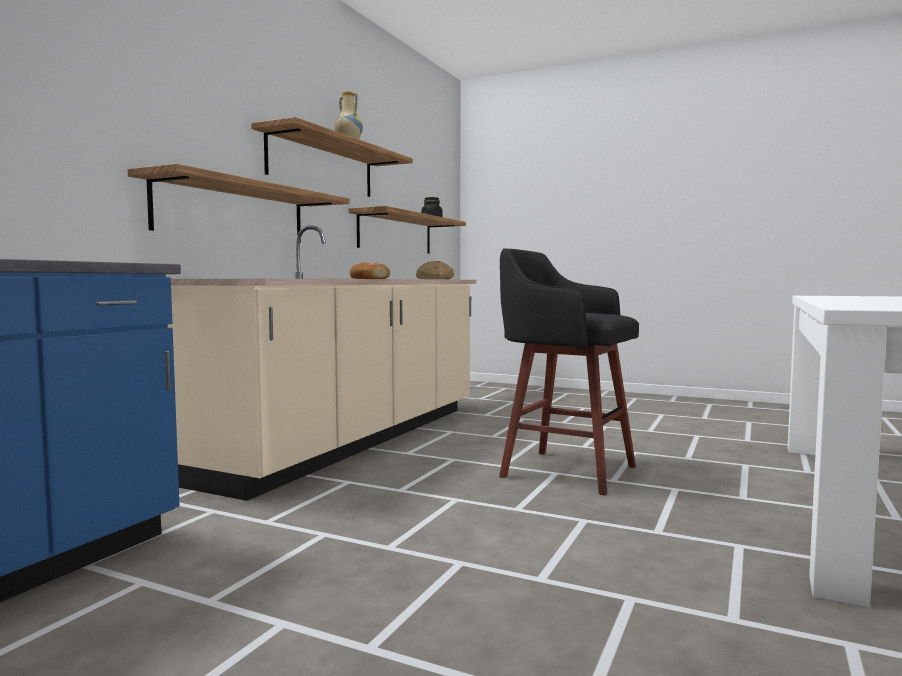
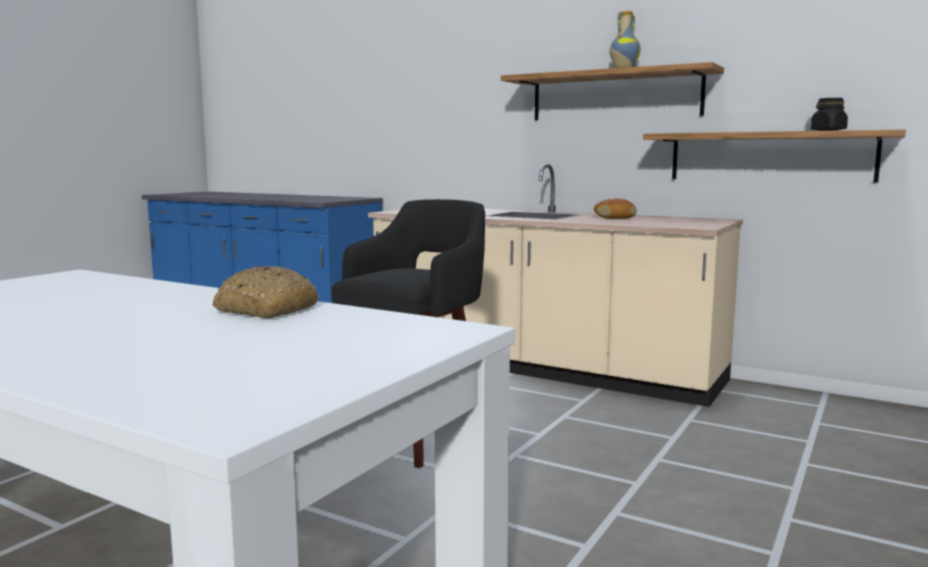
camera: 95 degrees right, 5 degrees up
shelf [127,164,350,243] -> none
bread [416,261,454,279] -> bread moved to [213,266,319,318]

